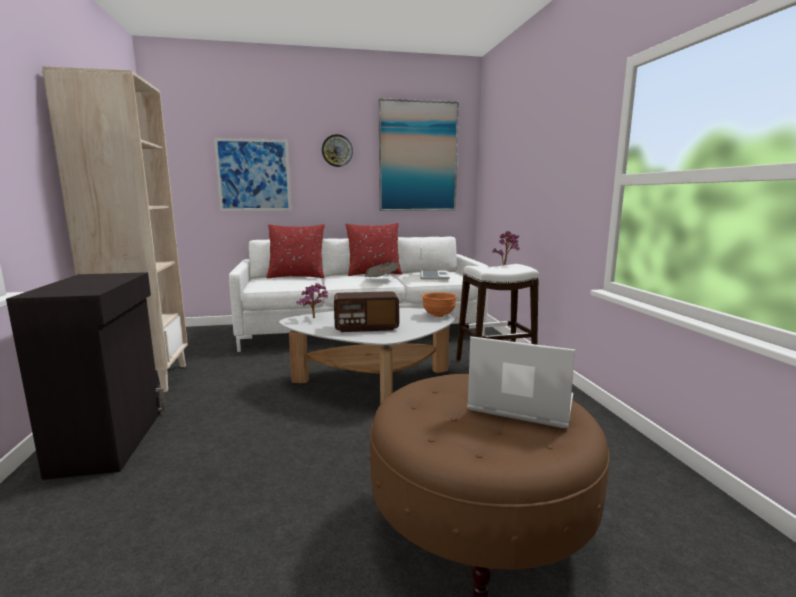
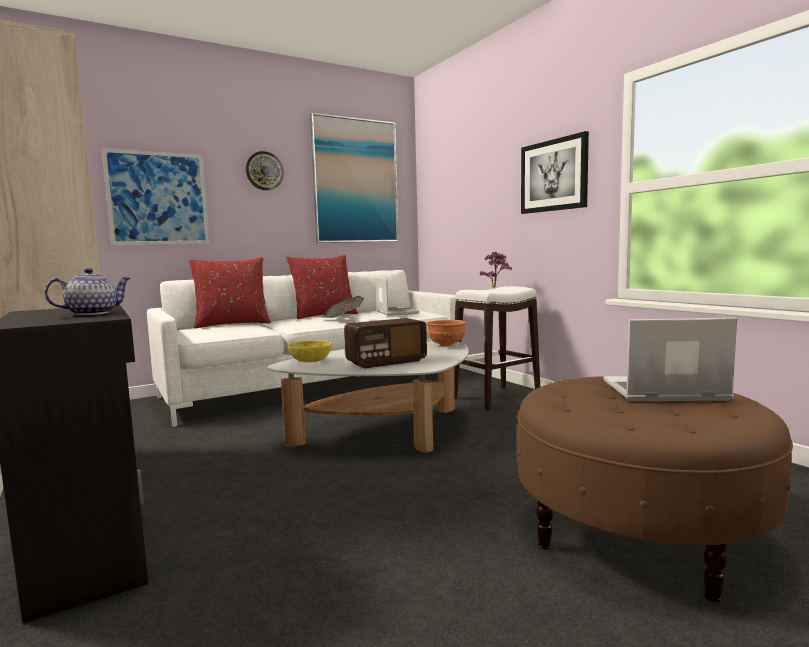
camera: 20 degrees left, 5 degrees down
potted plant [296,283,328,318] -> yellow bowl [288,340,332,362]
none -> teapot [44,268,131,315]
none -> picture [521,131,589,214]

